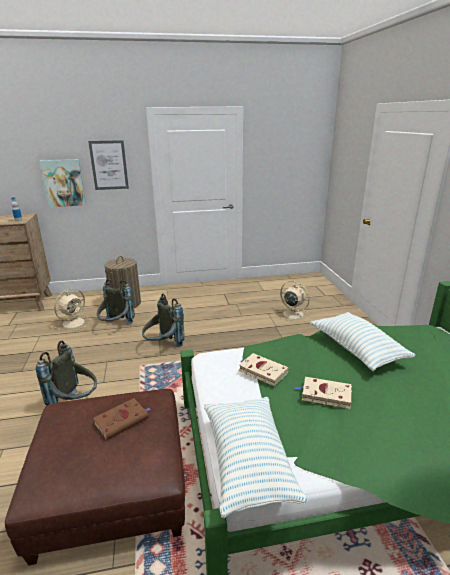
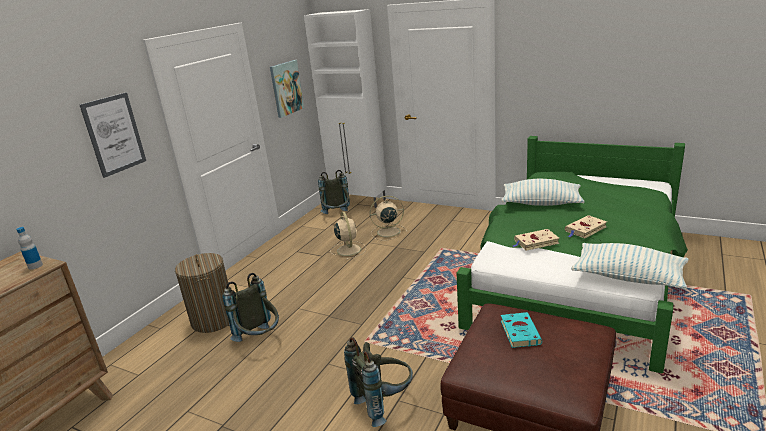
camera: 50 degrees left, 0 degrees up
picture [39,159,86,207] -> picture moved to [270,60,304,118]
beige fan [54,288,91,331] -> beige fan moved to [330,212,366,260]
brown book [93,398,151,440] -> turquoise book [501,312,542,348]
grey backpack [142,294,185,347] -> grey backpack moved to [318,170,350,214]
none -> white cabinet [304,9,387,208]

